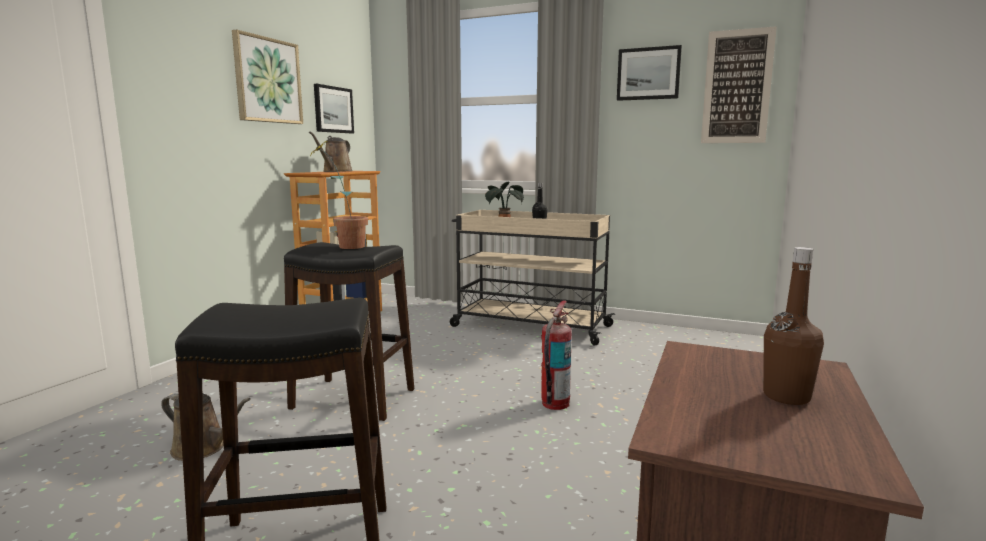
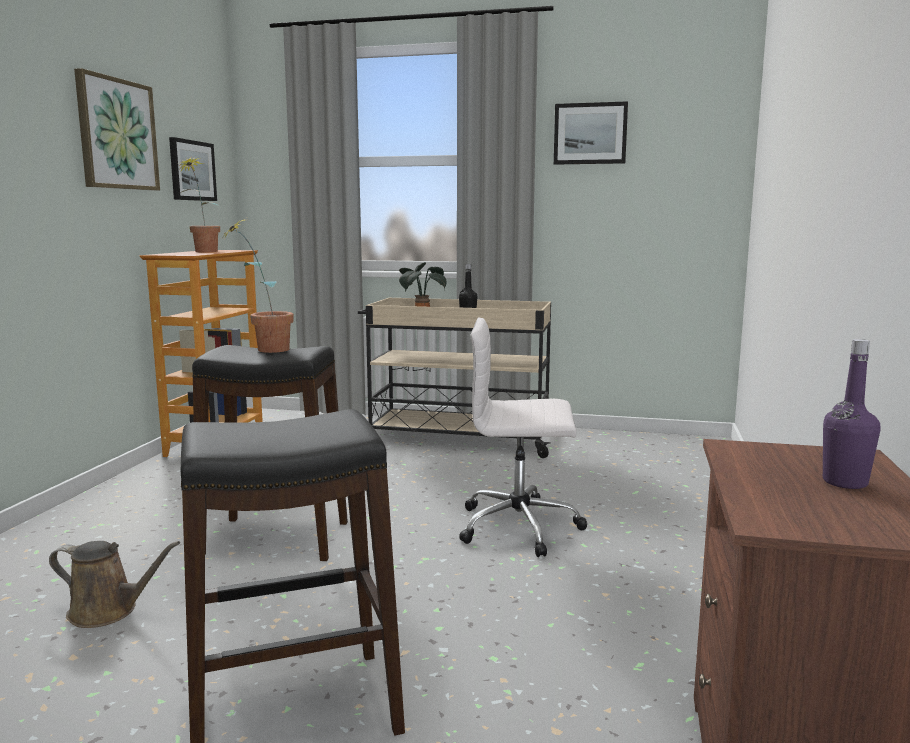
camera: 10 degrees left, 0 degrees up
brown watering can [309,132,353,172] -> potted plant [179,156,220,252]
fire extinguisher [541,300,572,410] -> white office chair [459,317,587,557]
picture [701,26,777,143] -> none
brown bottle [763,247,824,405] -> purple bottle [823,339,881,489]

